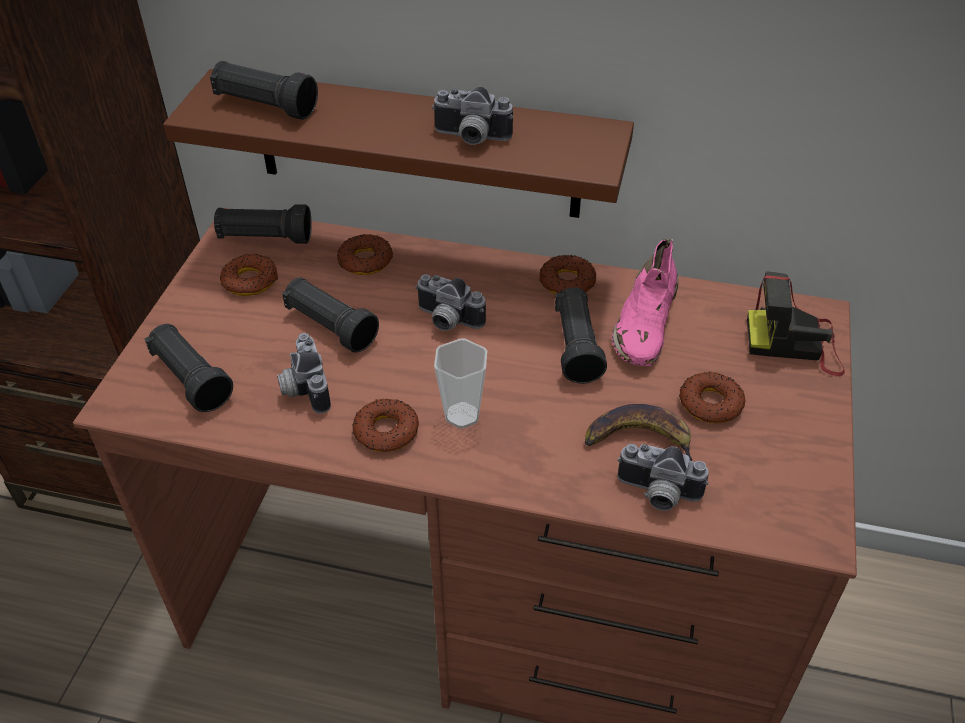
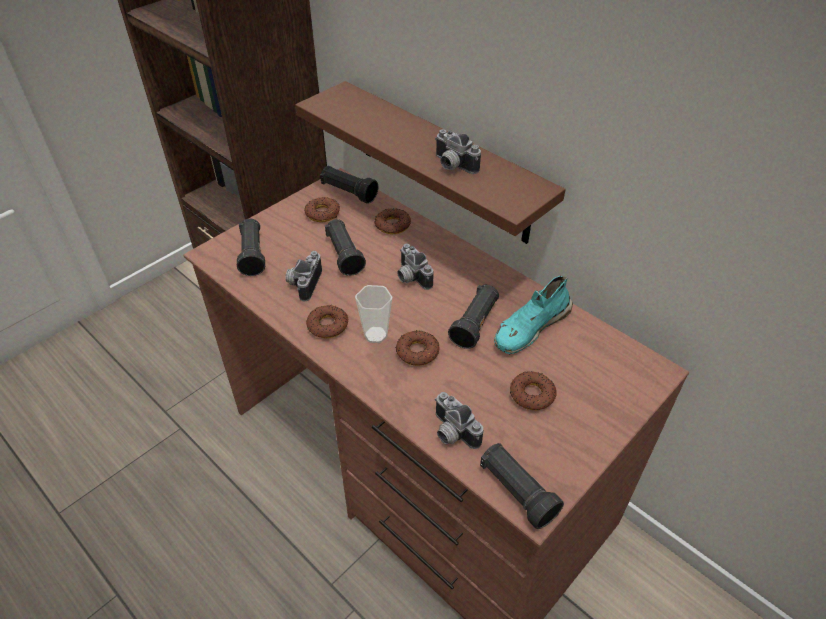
camera: 30 degrees right, 0 degrees up
black flashlight [210,61,318,120] -> black flashlight moved to [480,443,564,529]
donut [539,255,596,295] -> donut moved to [395,330,440,366]
banana [585,404,692,461] -> none
pink shoe [611,239,678,366] -> turquoise shoe [494,276,573,354]
camera [747,271,845,376] -> none

